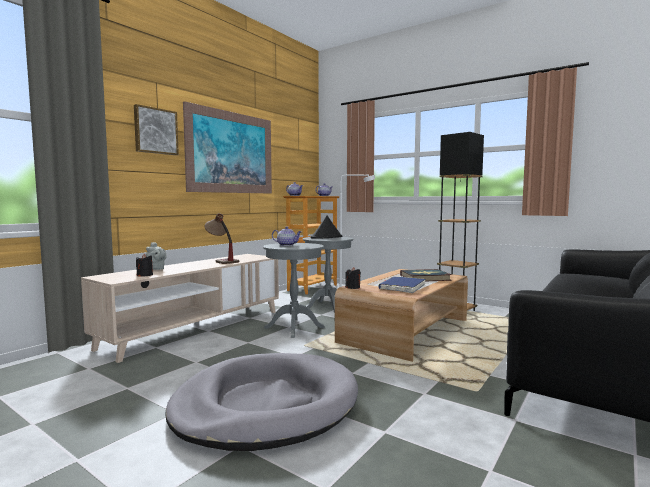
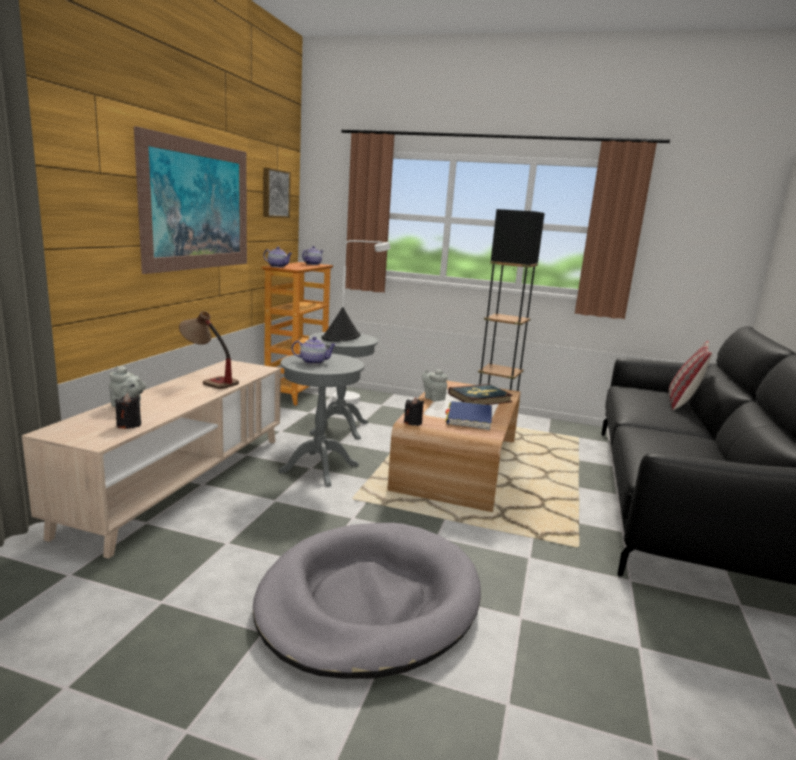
camera: 20 degrees left, 10 degrees up
picture [134,104,179,155] -> picture moved to [263,168,291,218]
none -> grey teapot [422,369,447,401]
none -> pillow [669,341,712,410]

